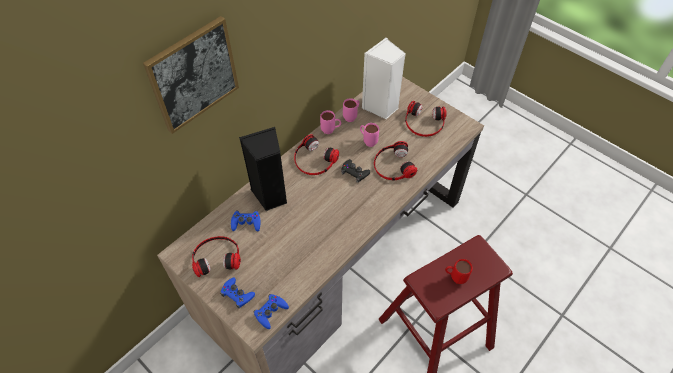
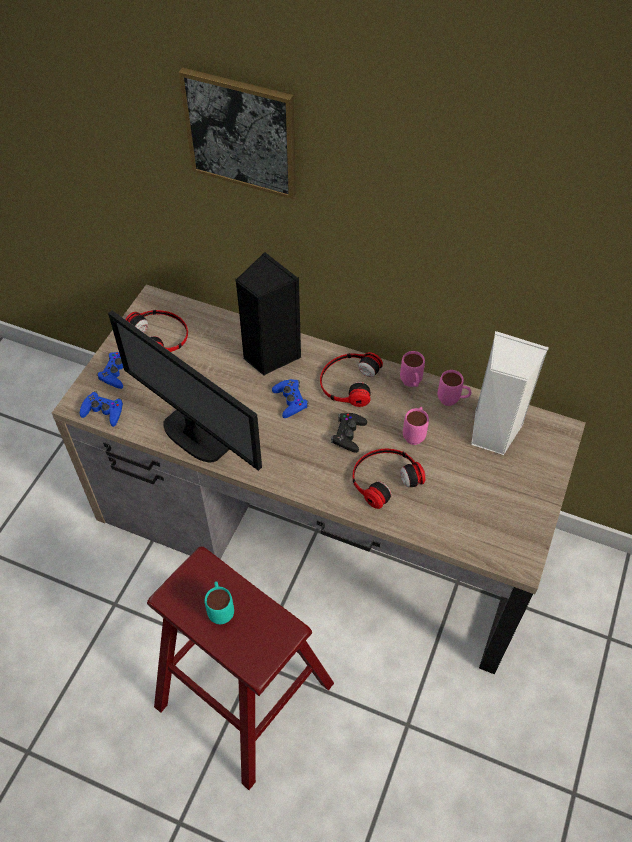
camera: 70 degrees right, 0 degrees up
blue game controller [231,211,260,231] -> blue game controller moved to [272,379,309,418]
headphones [405,101,447,137] -> none
red mug [445,259,473,284] -> turquoise mug [205,581,234,624]
none -> monitor [108,310,262,471]

